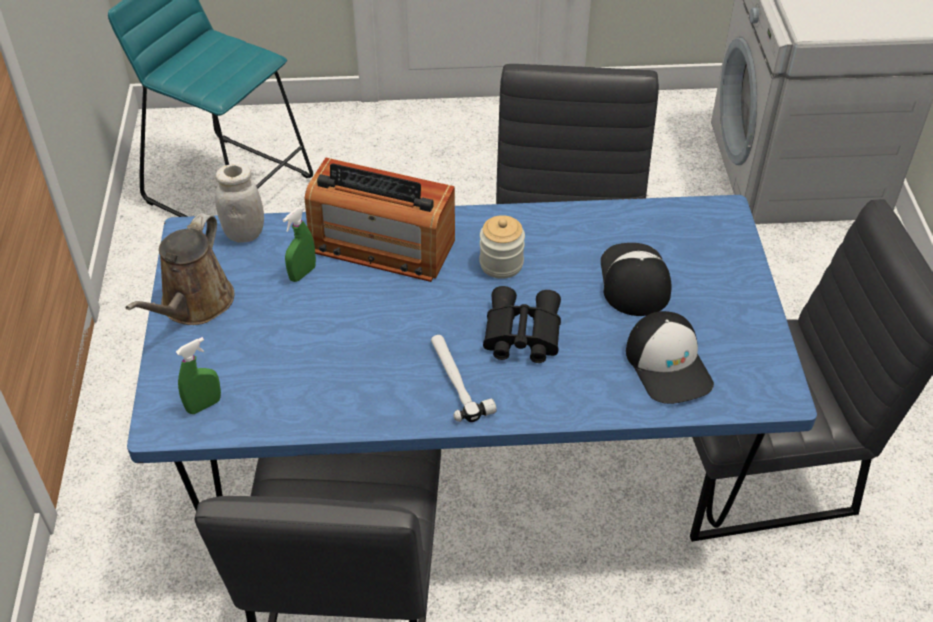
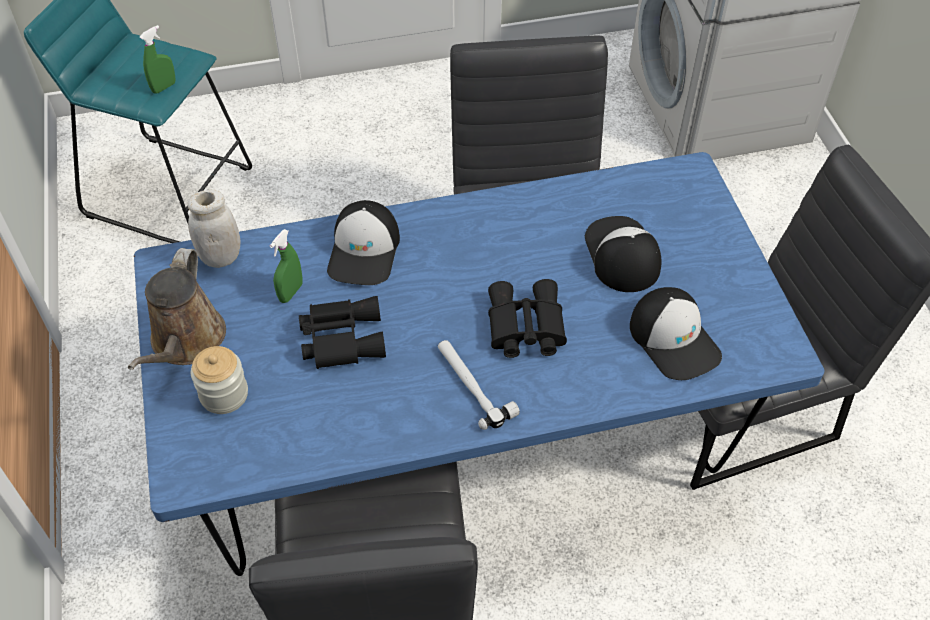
camera: 10 degrees left, 5 degrees up
green spray bottle [176,337,221,414] -> green spray bottle moved to [140,25,175,94]
radio [305,157,455,282] -> cap [327,200,400,285]
jar [479,215,525,279] -> jar moved to [191,346,248,414]
none -> black binoculars [299,296,386,369]

